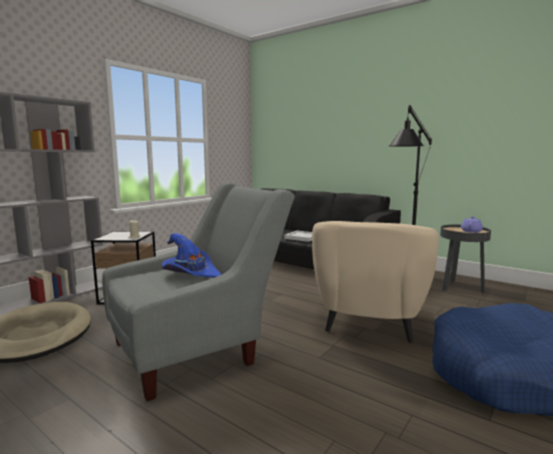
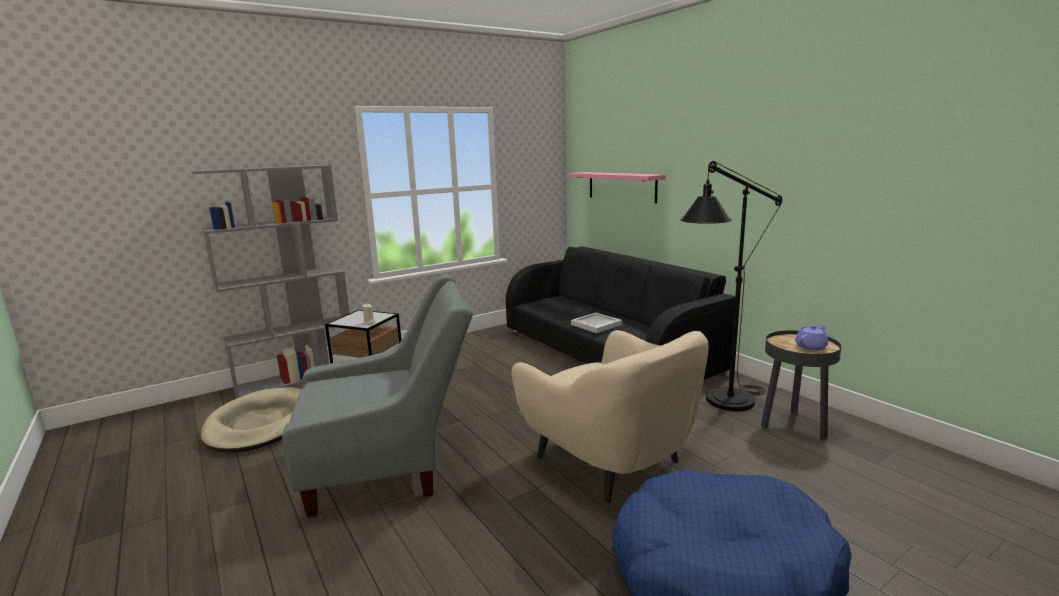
camera: 20 degrees right, 5 degrees up
blue hat [162,233,221,278] -> none
beige armchair [312,221,439,343] -> beige armchair turned 75 degrees counterclockwise [512,330,709,503]
none -> pink shelf [568,172,666,203]

